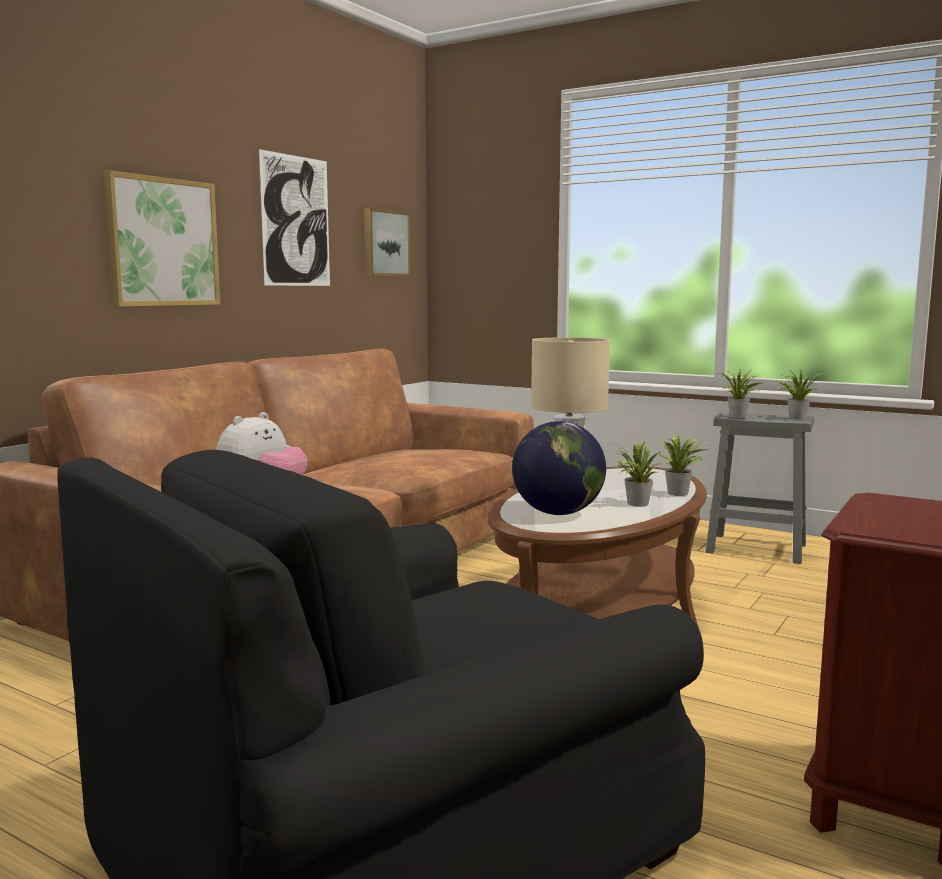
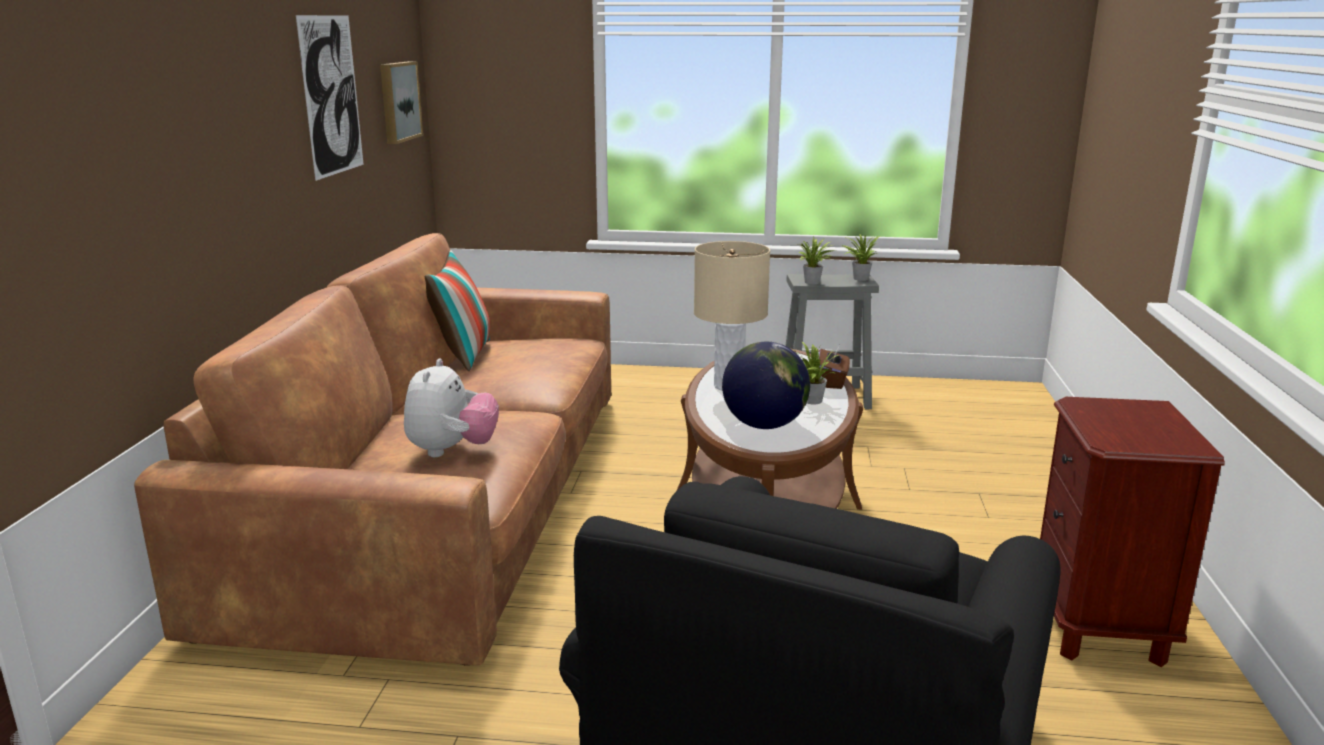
camera: 25 degrees left, 10 degrees up
picture [104,171,220,307] -> none
potted plant [657,432,708,496] -> brown tissue box [818,345,850,389]
none -> pillow [425,250,490,371]

